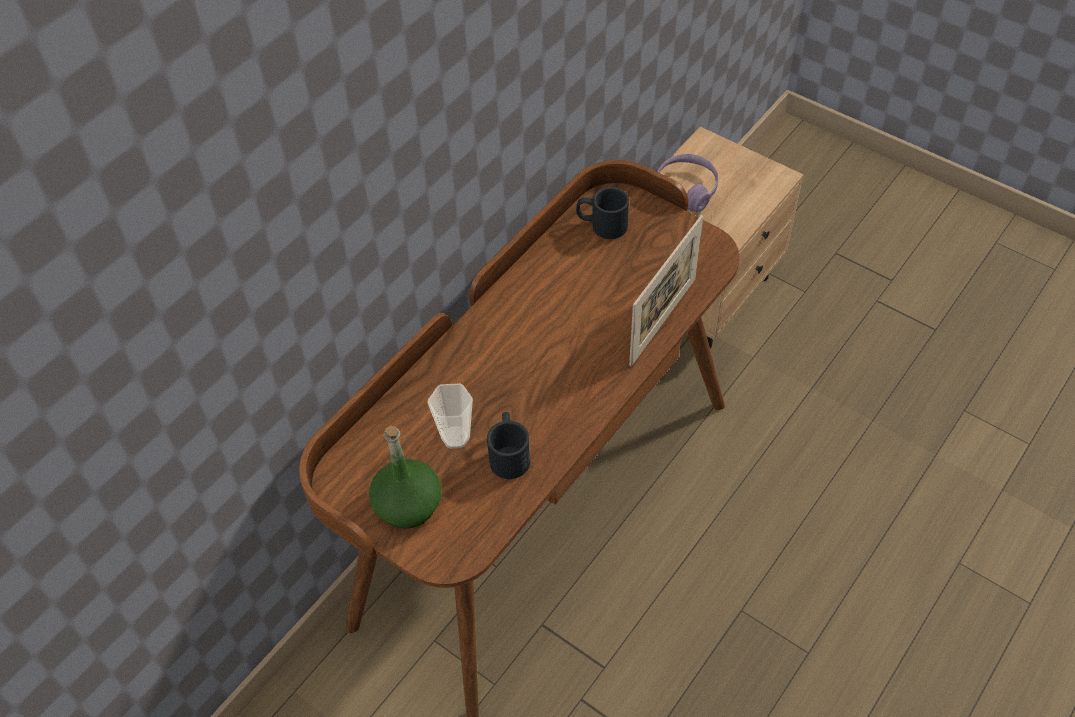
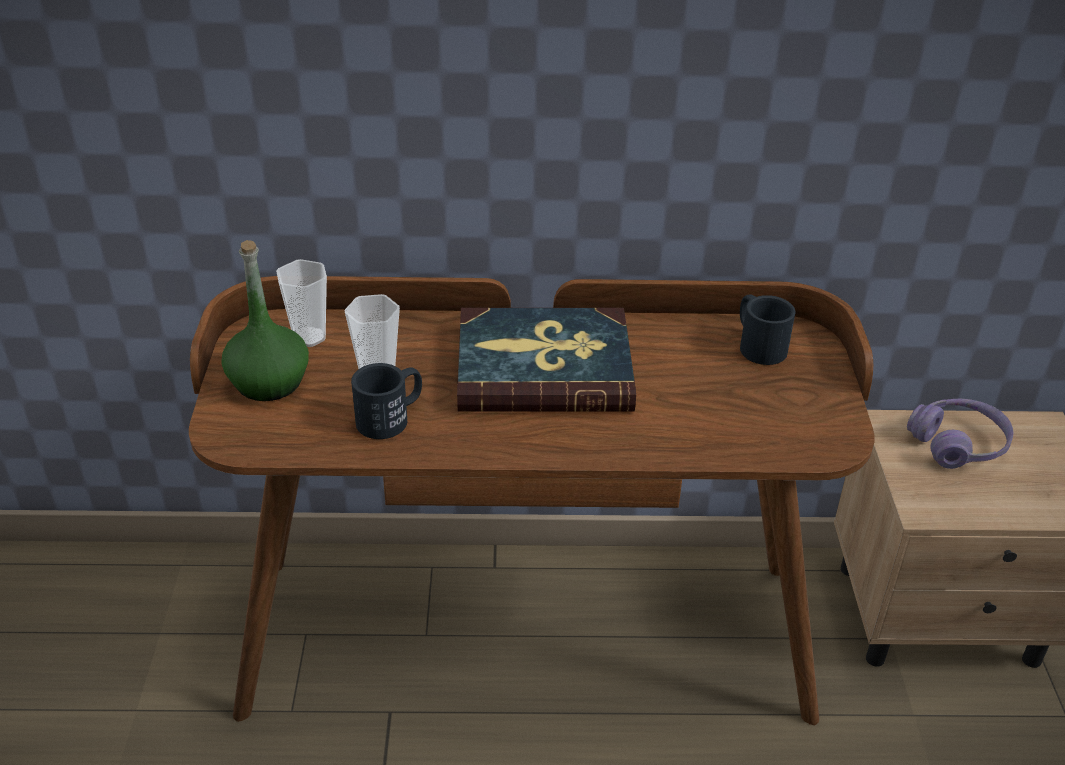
camera: 50 degrees right, 15 degrees down
picture frame [629,215,703,366] -> none
none -> cup [276,259,327,347]
none -> book [457,308,636,412]

